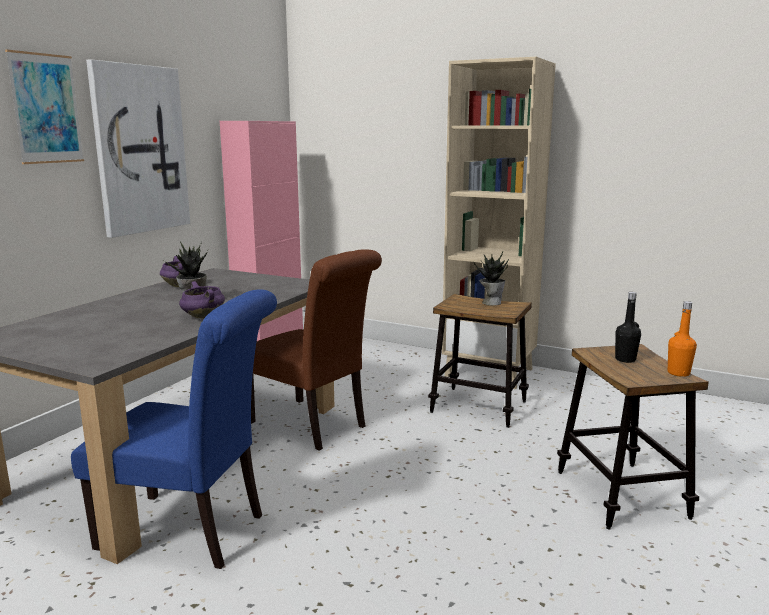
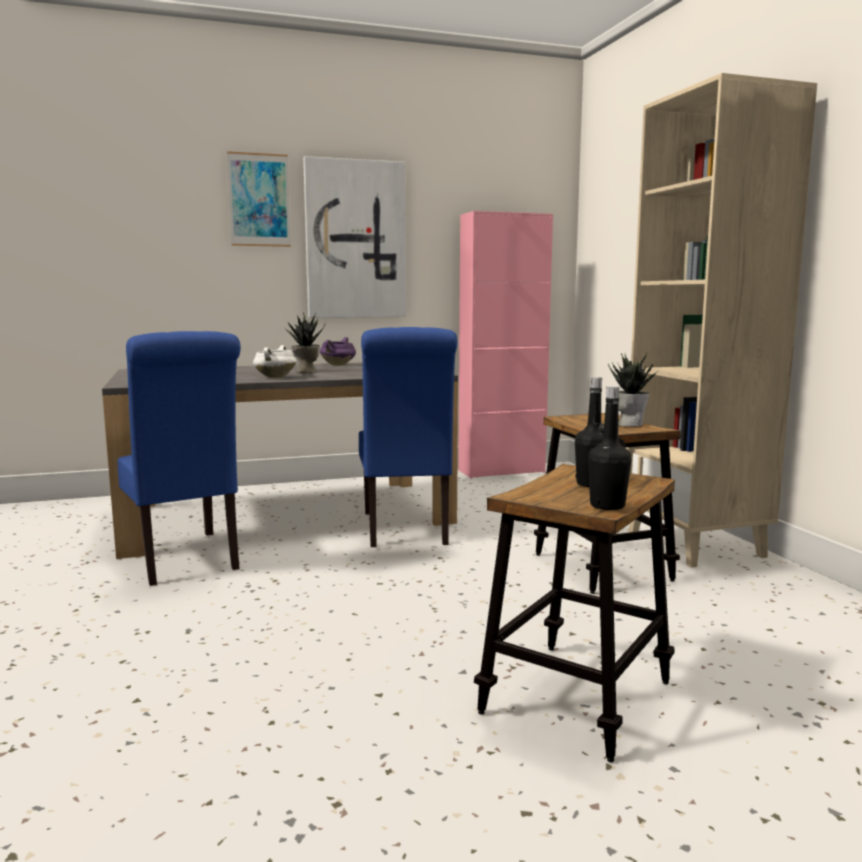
camera: 45 degrees right, 5 degrees down
purple cooking pot [179,281,225,319] -> white cooking pot [253,345,296,378]
brown chair [251,249,382,451] -> blue chair [359,327,458,547]
orange bottle [668,301,697,377] -> black bottle [588,386,631,510]

